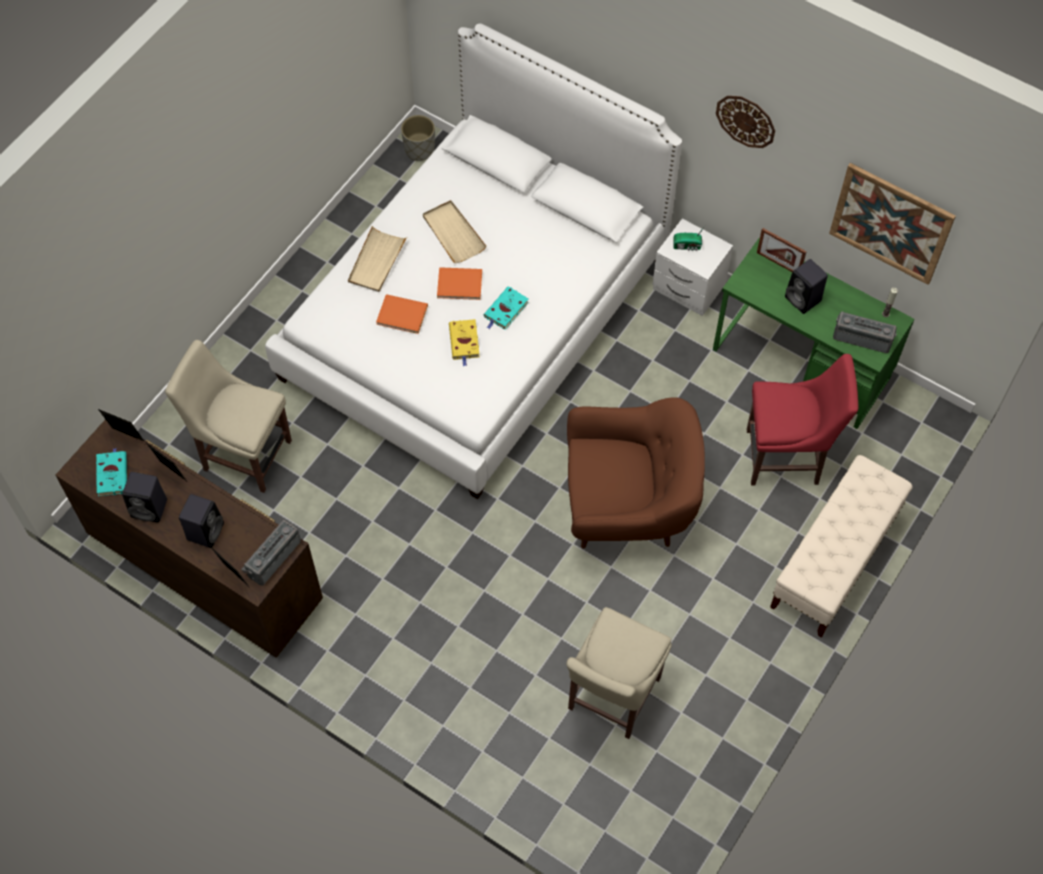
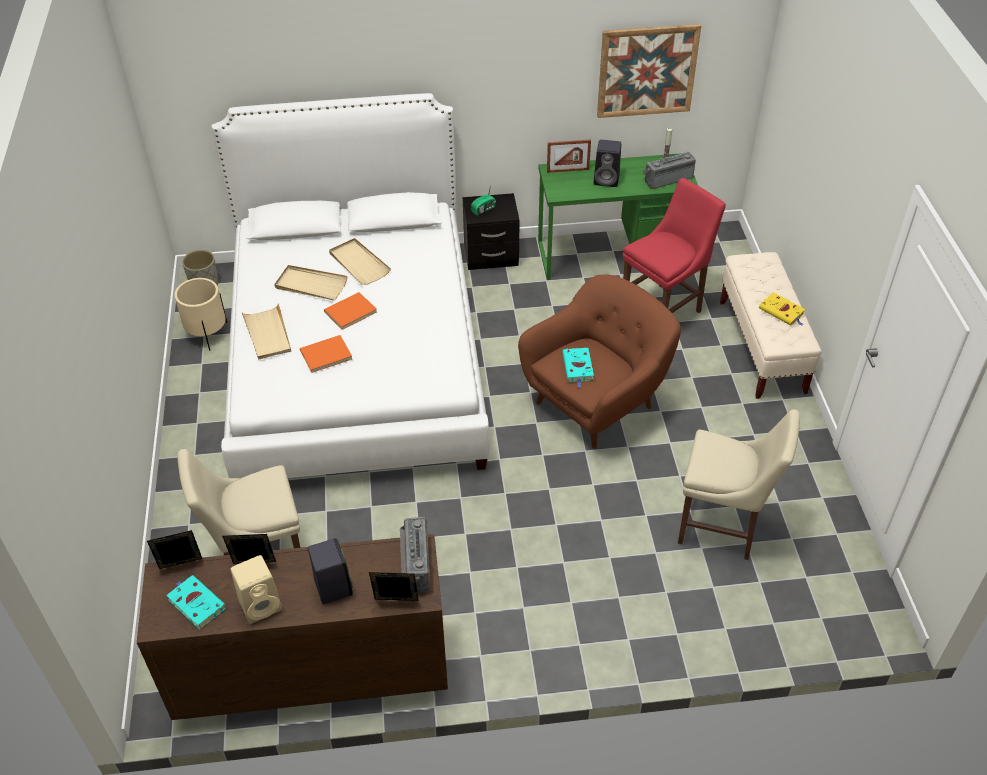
camera: 40 degrees left, 15 degrees down
black speaker [122,472,167,523] -> beige speaker [231,555,282,624]
yellow book [449,319,480,366] -> yellow book moved to [759,292,805,326]
turquoise book [484,286,529,330] -> turquoise book moved to [562,348,594,387]
beige chair [566,607,672,739] -> beige chair turned 60 degrees counterclockwise [678,409,800,560]
white nightstand [653,219,733,316] -> black nightstand [463,193,520,270]
wall clock [716,96,775,148] -> none
none -> beige planter [174,278,227,351]
none -> beige tray [329,238,391,285]

